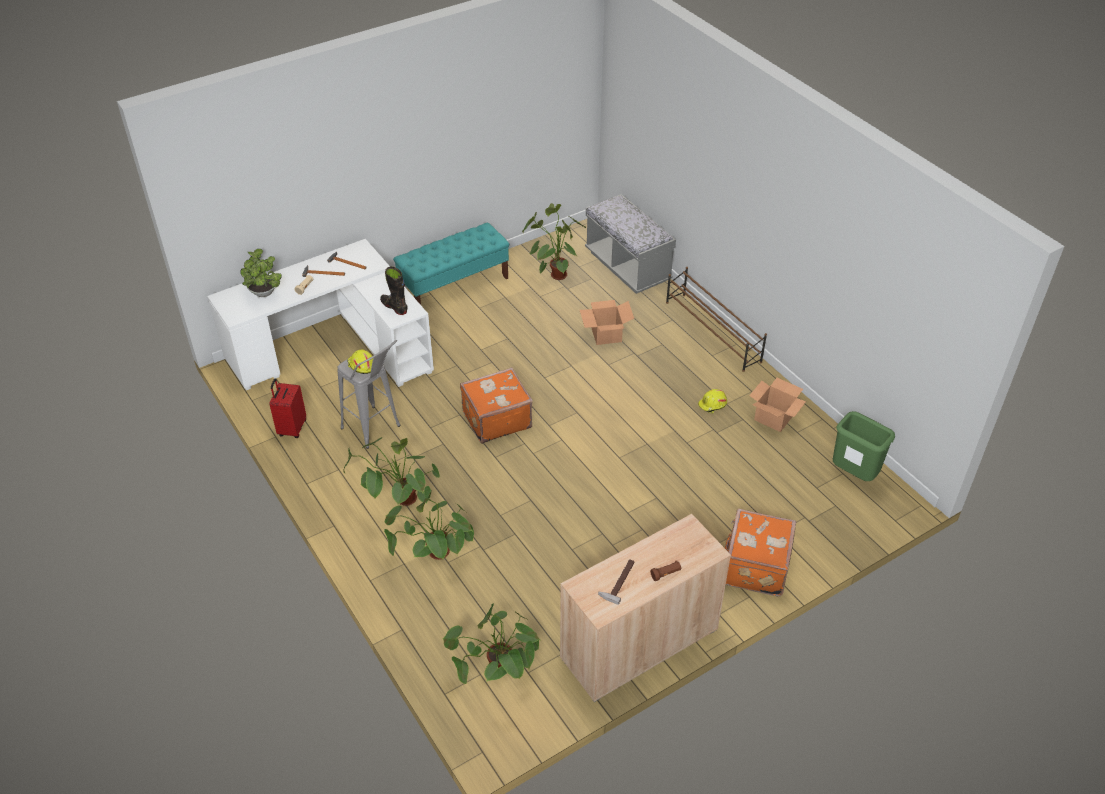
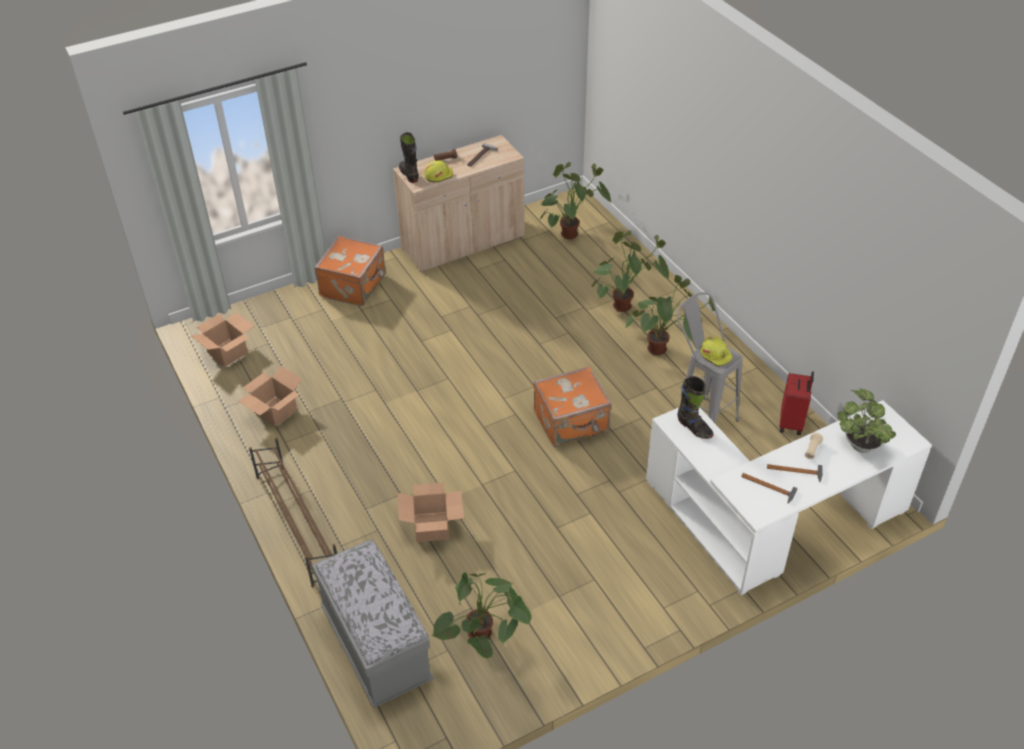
camera: 175 degrees left, 0 degrees up
turquoise bench [393,223,509,305] -> none
yellow hard hat [698,389,727,414] -> yellow hard hat moved to [424,161,453,182]
green trash can [833,411,895,481] -> cardboard box [190,313,254,367]
none -> black boot [399,132,419,183]

